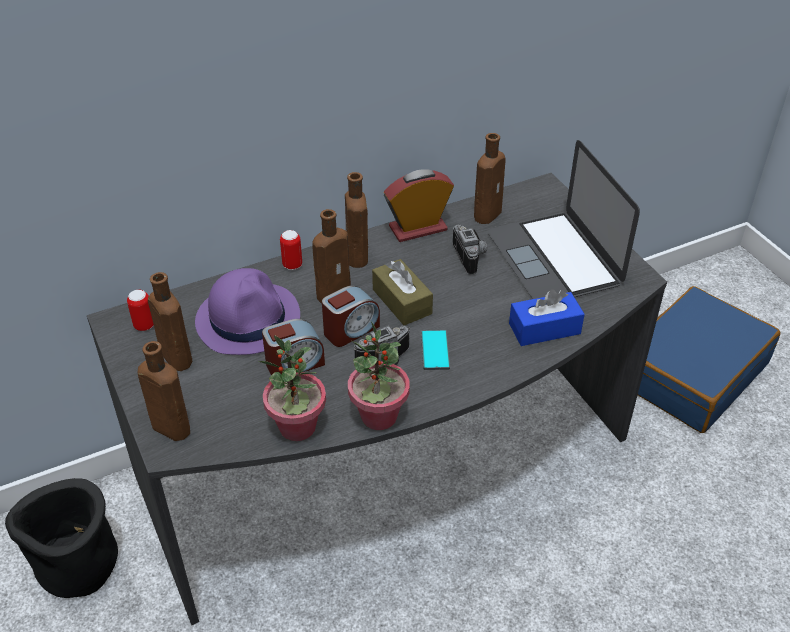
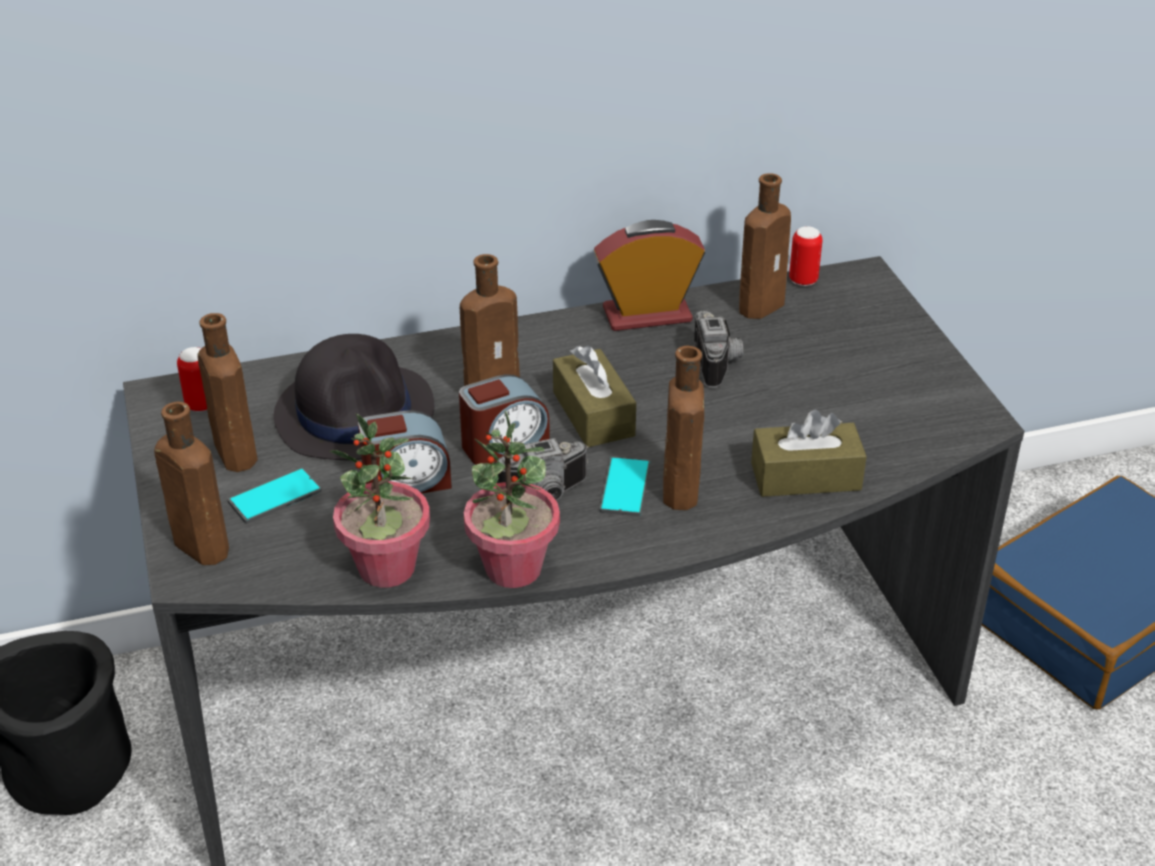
camera: 10 degrees right, 5 degrees down
purple hat [195,268,300,355] -> black hat [274,334,435,460]
can [280,230,302,270] -> can moved to [789,226,823,286]
brown bottle [345,172,368,268] -> brown bottle moved to [663,346,704,510]
laptop [488,140,640,299] -> none
blue tissue box [509,289,585,346] -> brown tissue box [751,410,867,497]
none -> phone [228,468,322,524]

